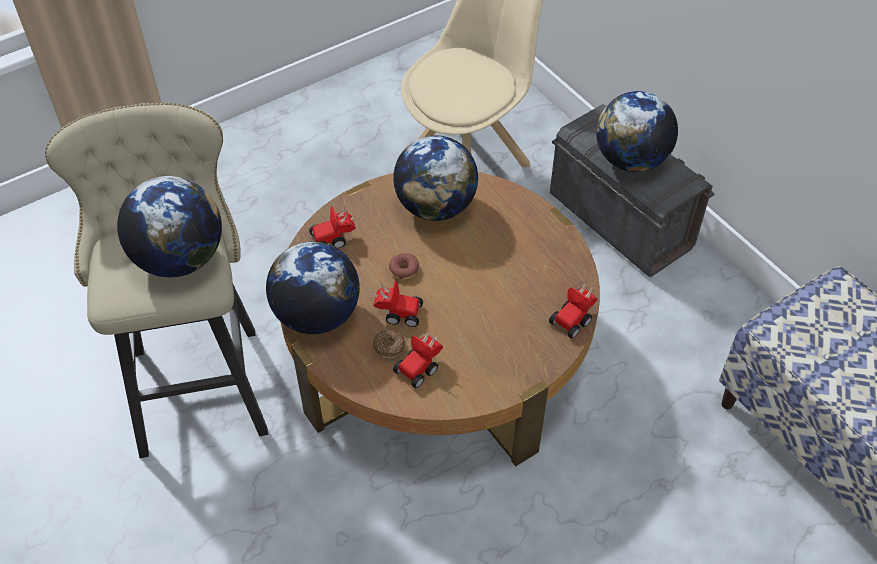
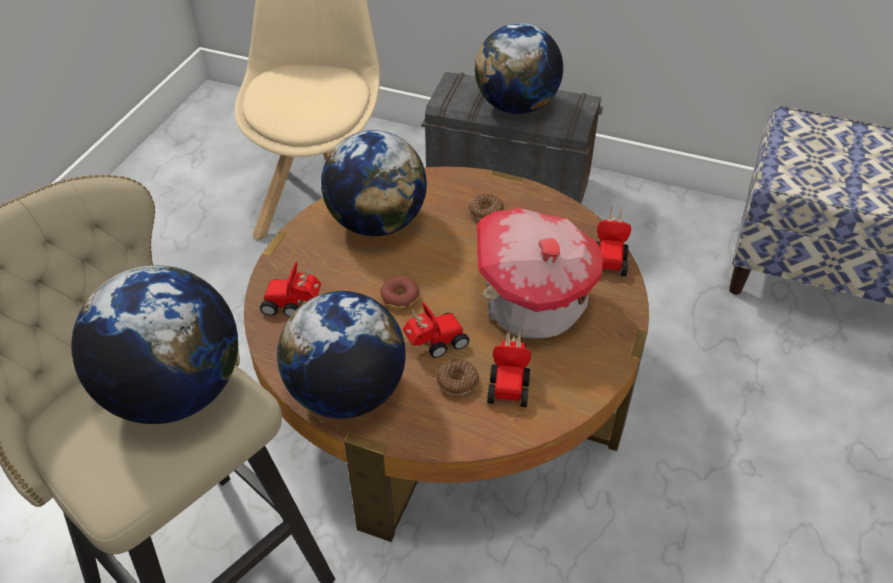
camera: 35 degrees left, 5 degrees down
toy car [309,205,356,248] -> toy car turned 60 degrees clockwise [260,262,321,317]
none -> donut [469,194,504,220]
none -> toy house [476,208,604,339]

